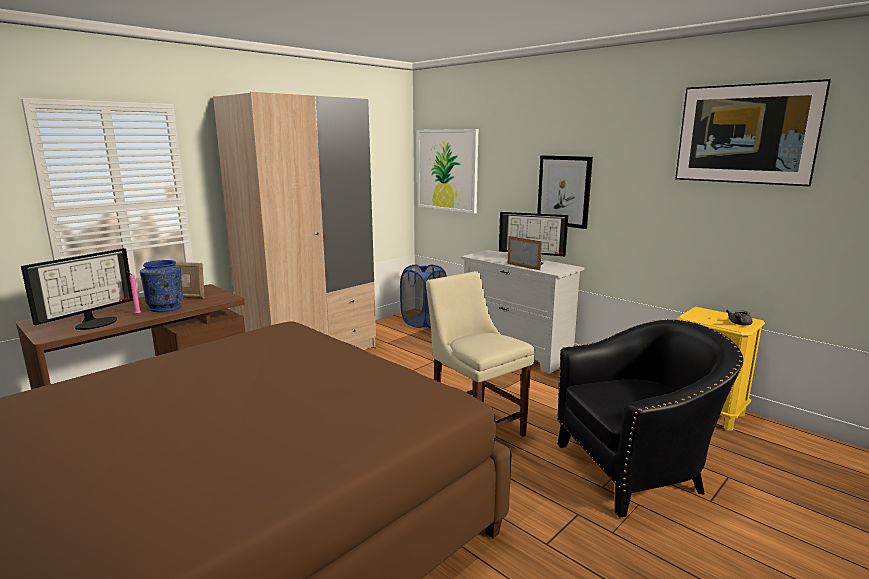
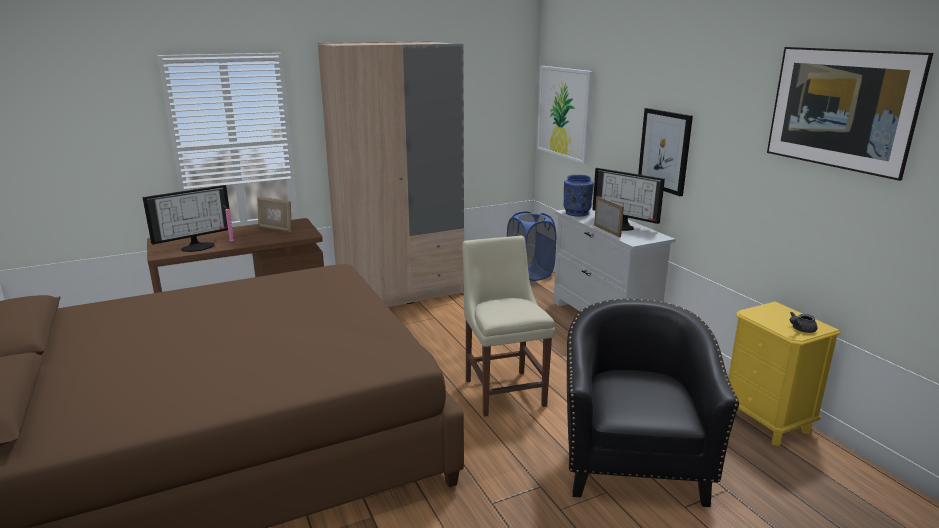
camera: 20 degrees right, 5 degrees up
blue vase [140,260,184,312] -> blue vase moved to [563,175,594,217]
black armchair [557,319,743,518] -> black armchair turned 90 degrees counterclockwise [567,299,739,507]

